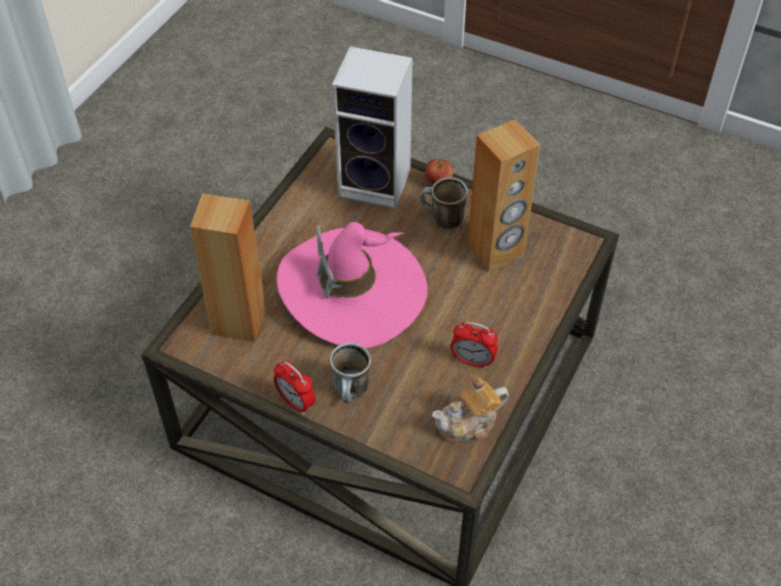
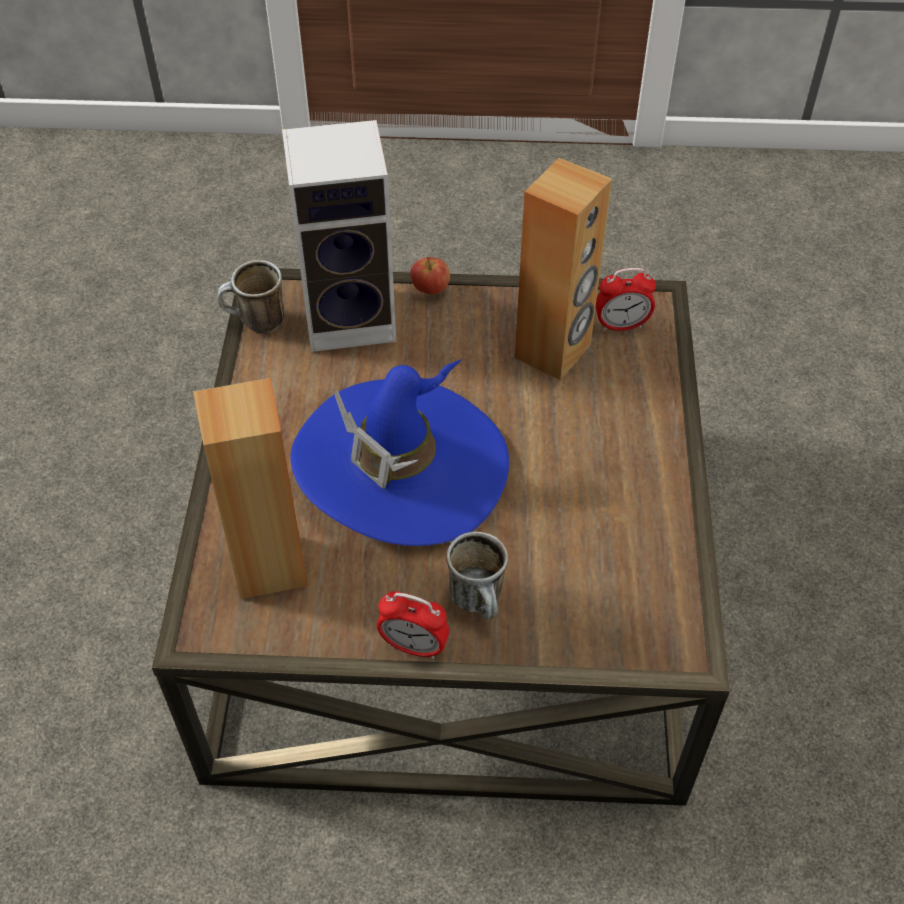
camera: 25 degrees left, 0 degrees up
pink hat [277,222,428,348] -> blue hat [290,359,509,546]
mug [420,177,468,229] -> mug moved to [217,260,284,333]
teapot [432,377,509,442] -> none
alarm clock [450,322,498,368] -> alarm clock moved to [596,268,656,331]

